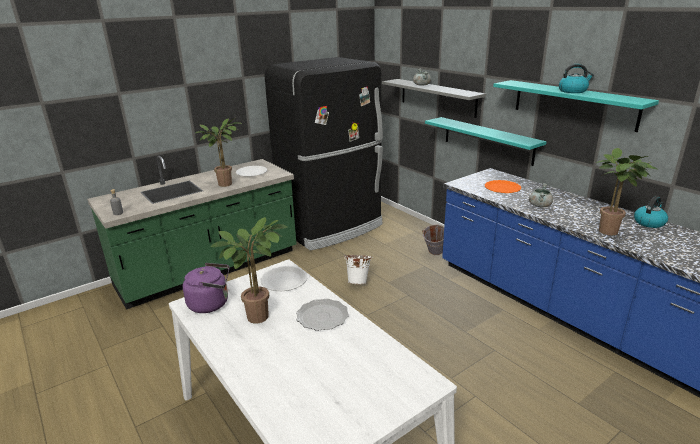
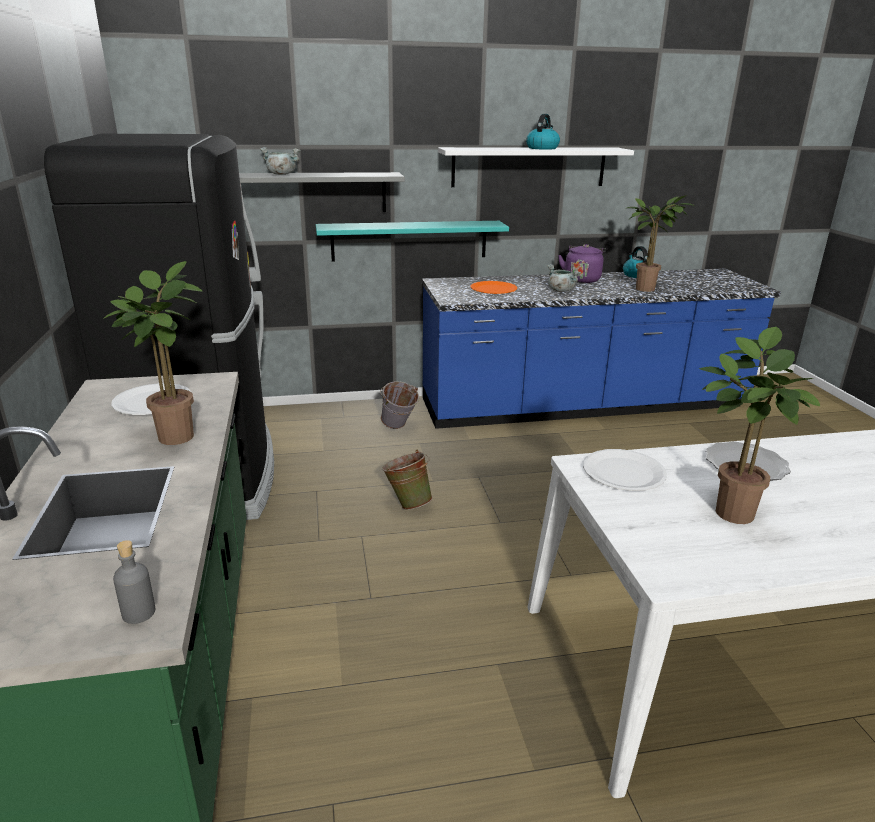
camera: 65 degrees left, 0 degrees up
purple kettle [183,263,229,313] -> purple kettle moved to [558,244,606,283]
white bucket [344,254,372,284] -> green bucket [382,449,433,510]
turquoise shelf [493,80,659,132] -> white shelf [438,147,634,187]

